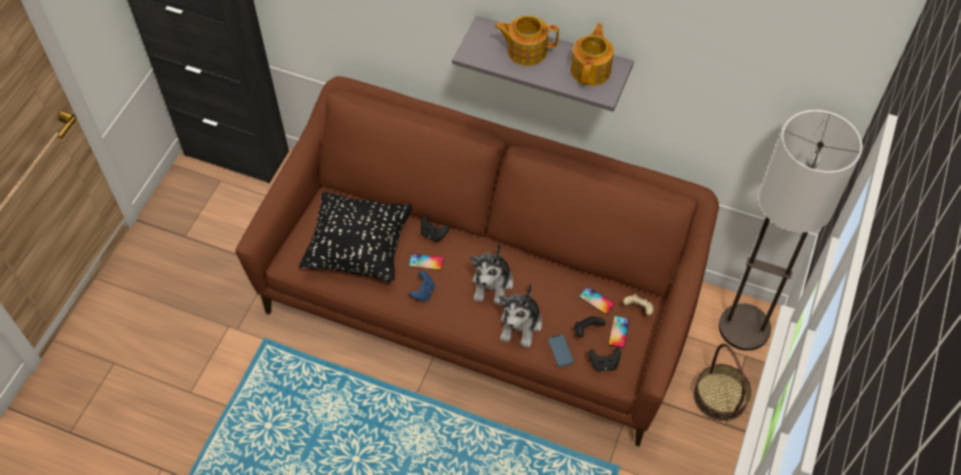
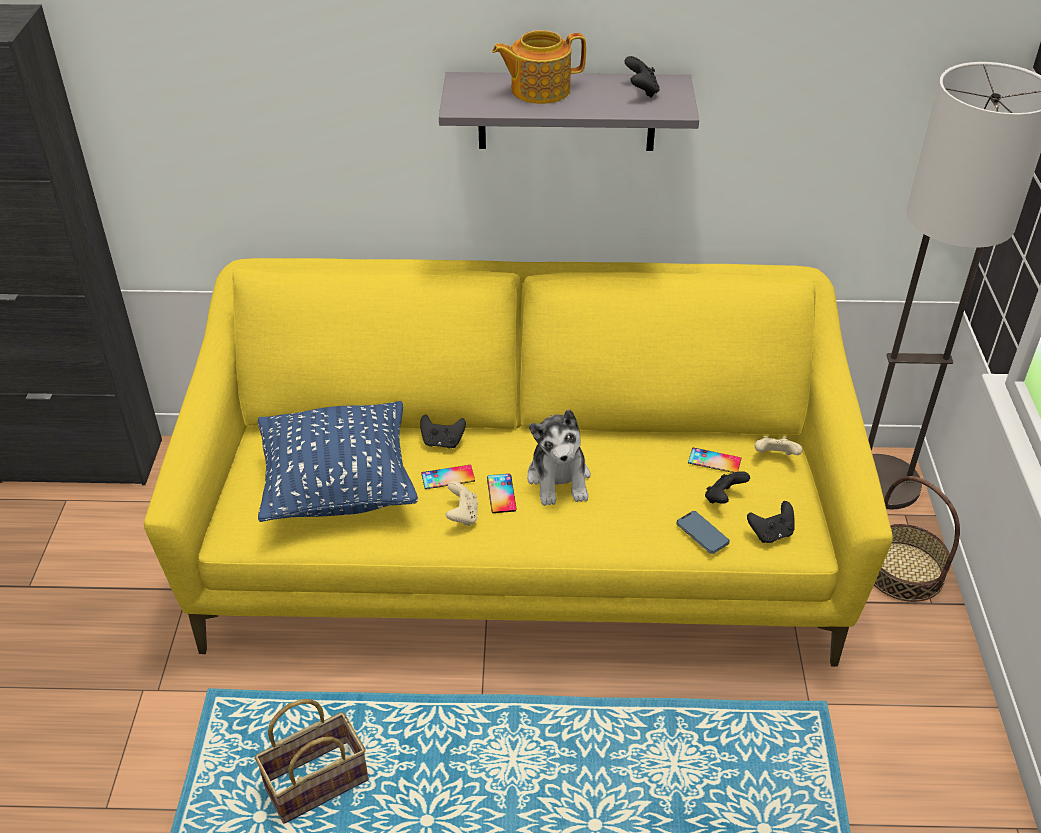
camera: 20 degrees left, 15 degrees down
brown sofa [236,76,719,447] -> yellow sofa [144,258,893,667]
black pillow [299,192,412,282] -> blue pillow [258,401,418,522]
blue game controller [409,271,435,301] -> beige game controller [446,481,478,526]
plush toy [499,283,542,348] -> none
teapot [571,23,614,86] -> black game controller [625,56,660,98]
phone [608,316,629,348] -> phone moved to [487,474,517,513]
none -> basket [255,699,368,824]

